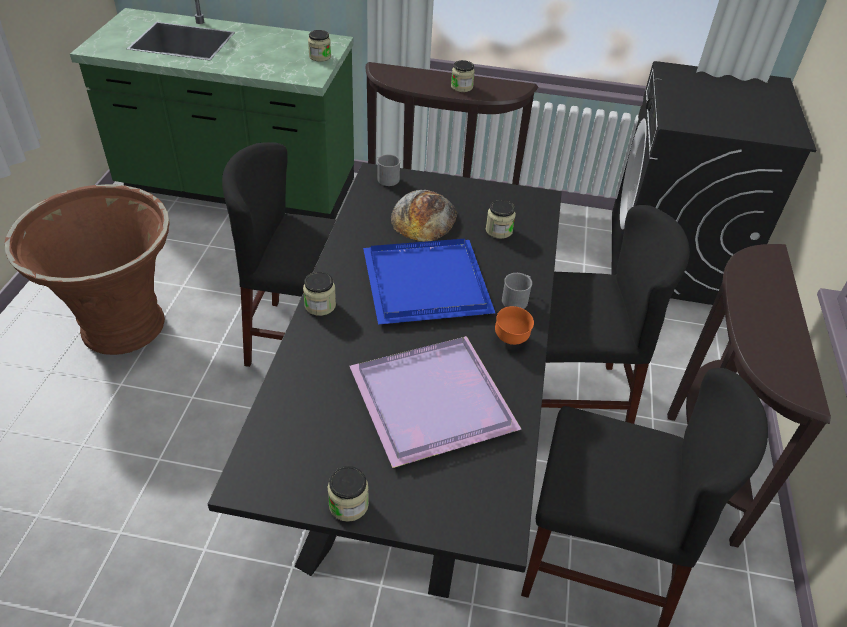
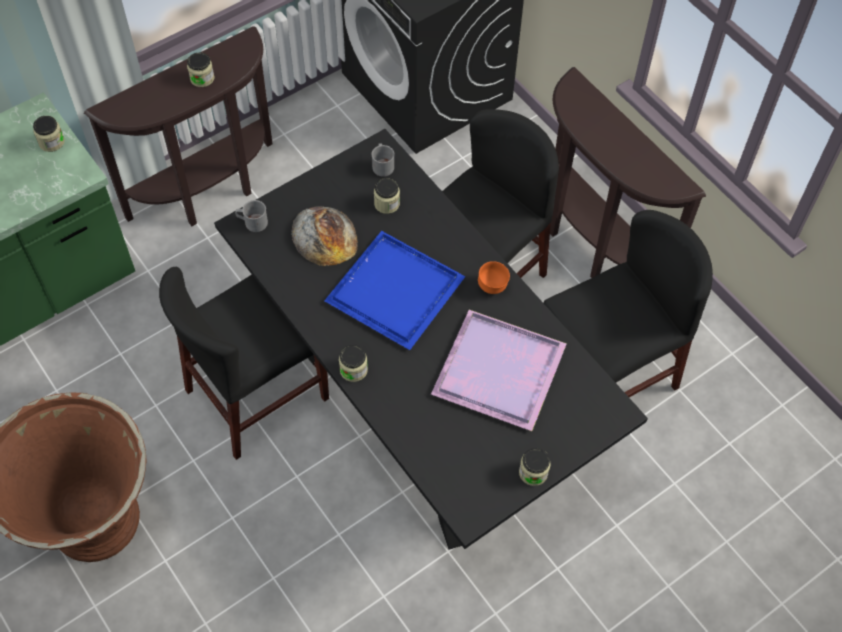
camera: 45 degrees left, 15 degrees up
grey mug [502,273,532,309] -> grey mug moved to [371,143,395,177]

